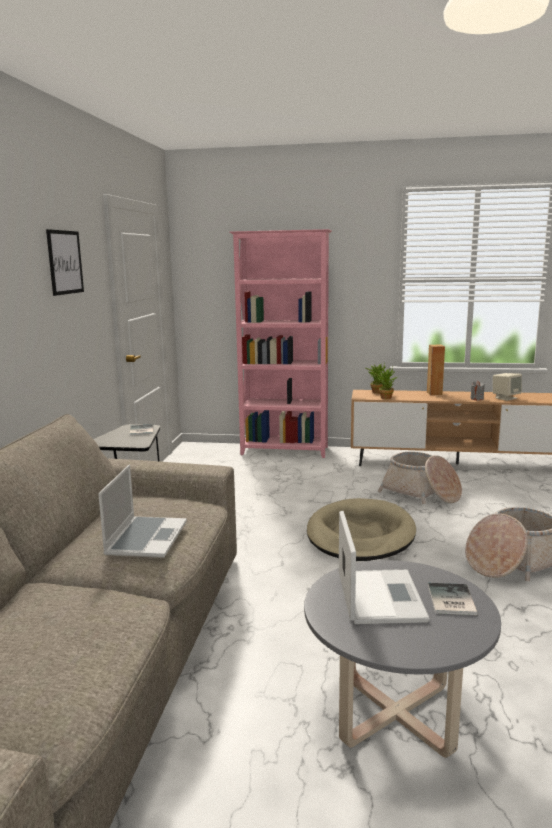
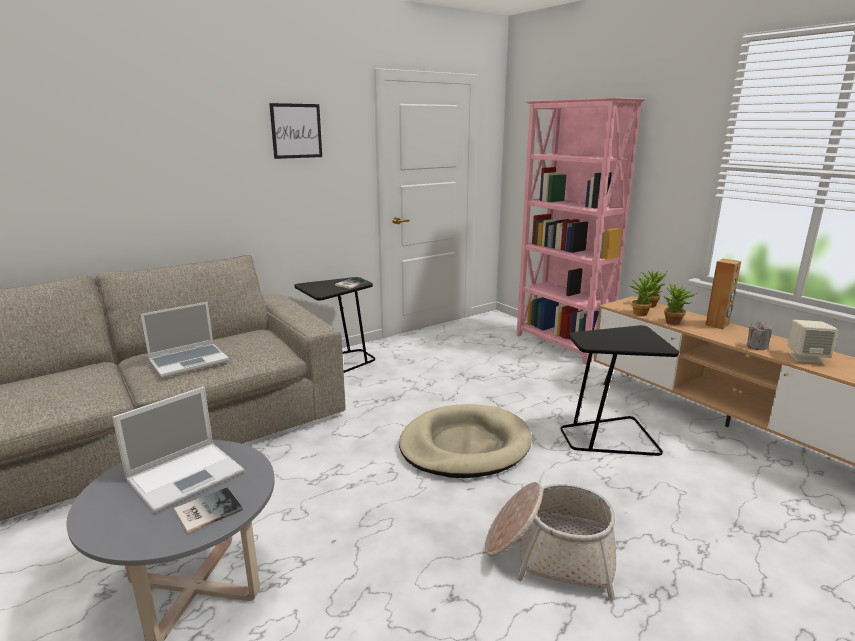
camera: 45 degrees right, 5 degrees up
basket [378,452,462,504] -> black side table [561,325,679,456]
none -> potted plant [663,282,698,325]

